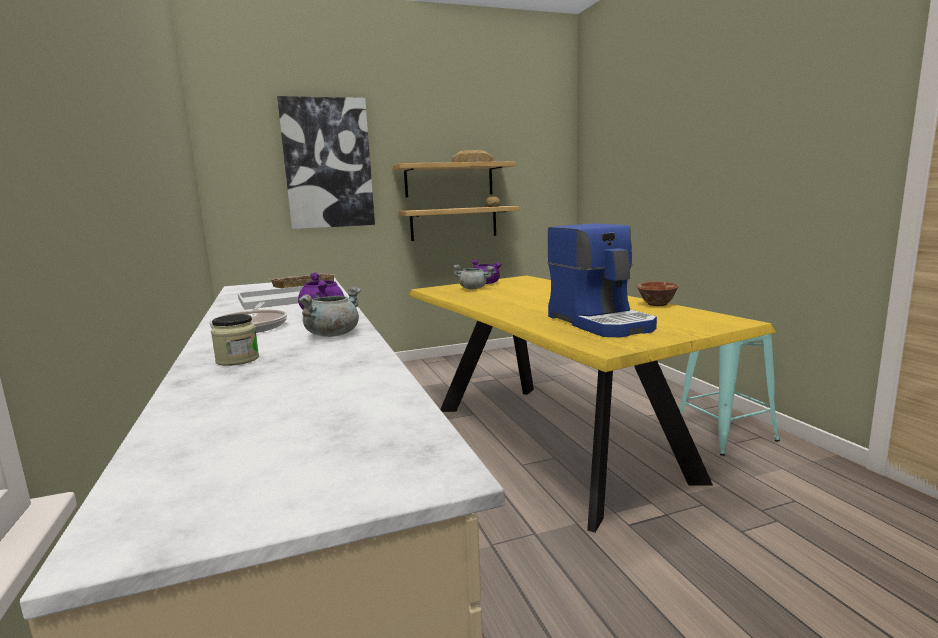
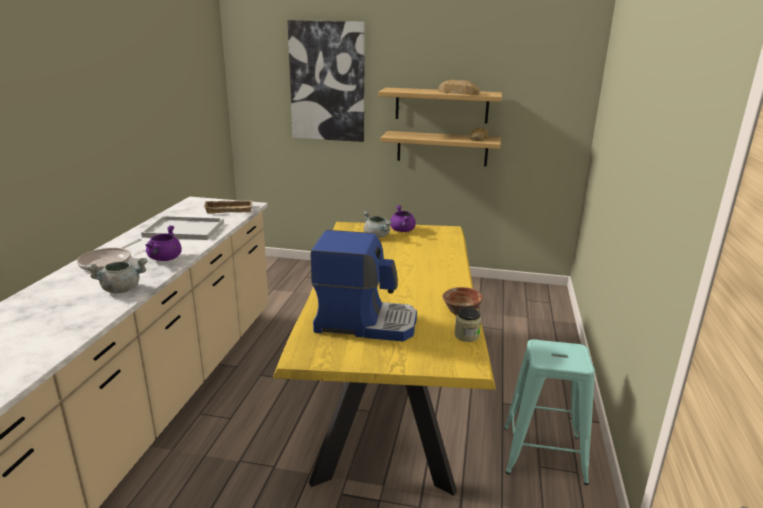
camera: 30 degrees right, 10 degrees up
jar [211,314,259,366] -> jar moved to [454,307,481,342]
coffee machine [547,224,657,337] -> coffee machine turned 90 degrees counterclockwise [311,230,417,342]

